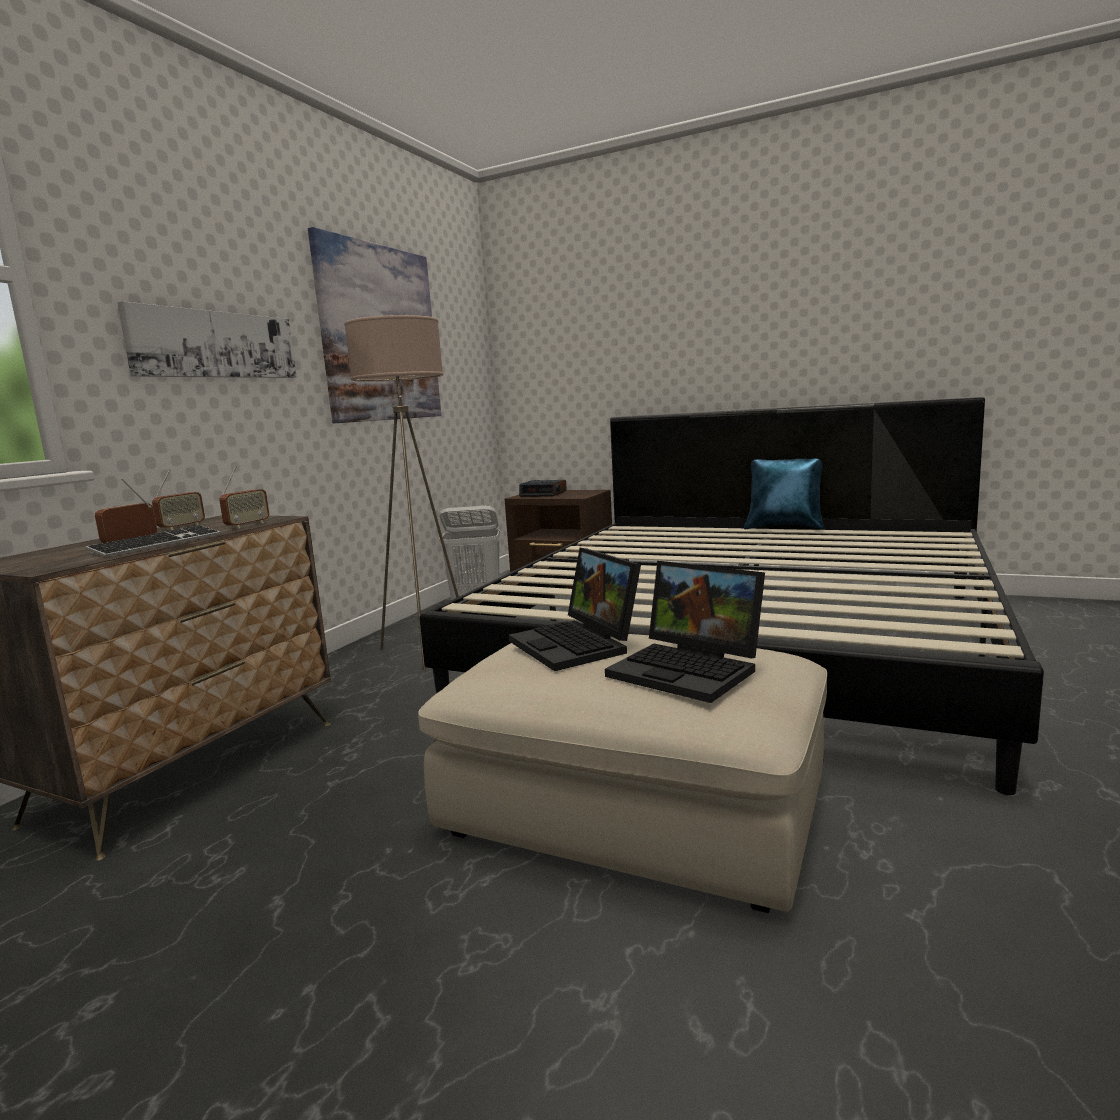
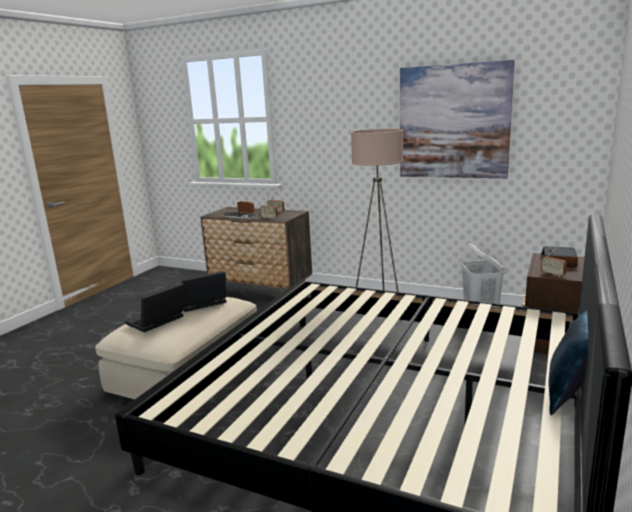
camera: 90 degrees right, 5 degrees up
picture [117,301,297,378] -> none
none -> radio [541,246,567,277]

